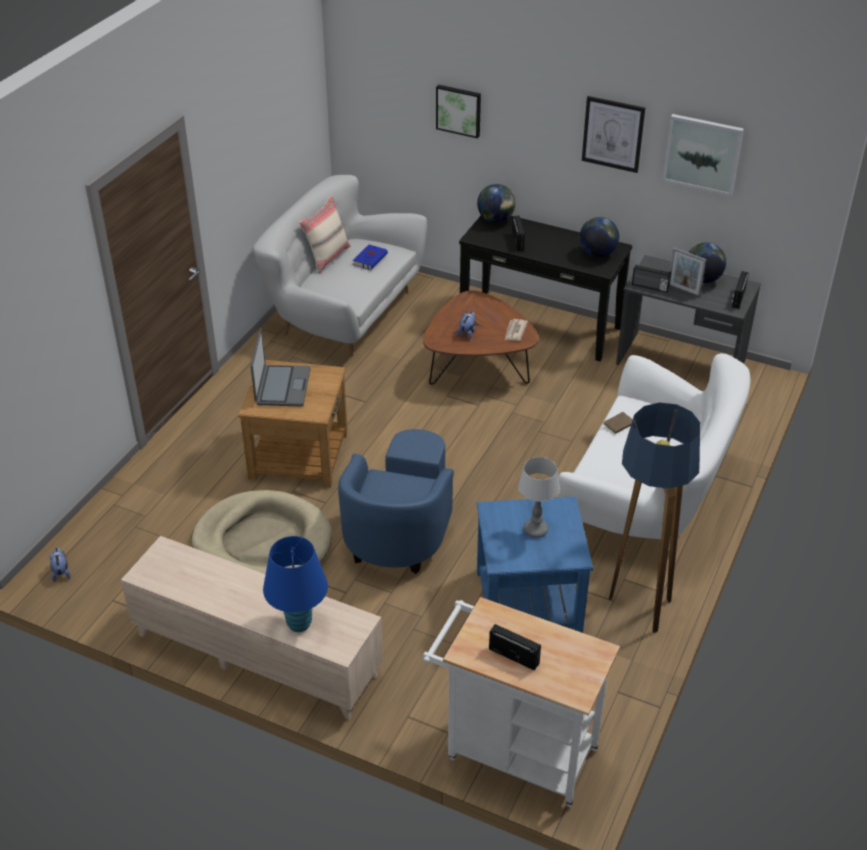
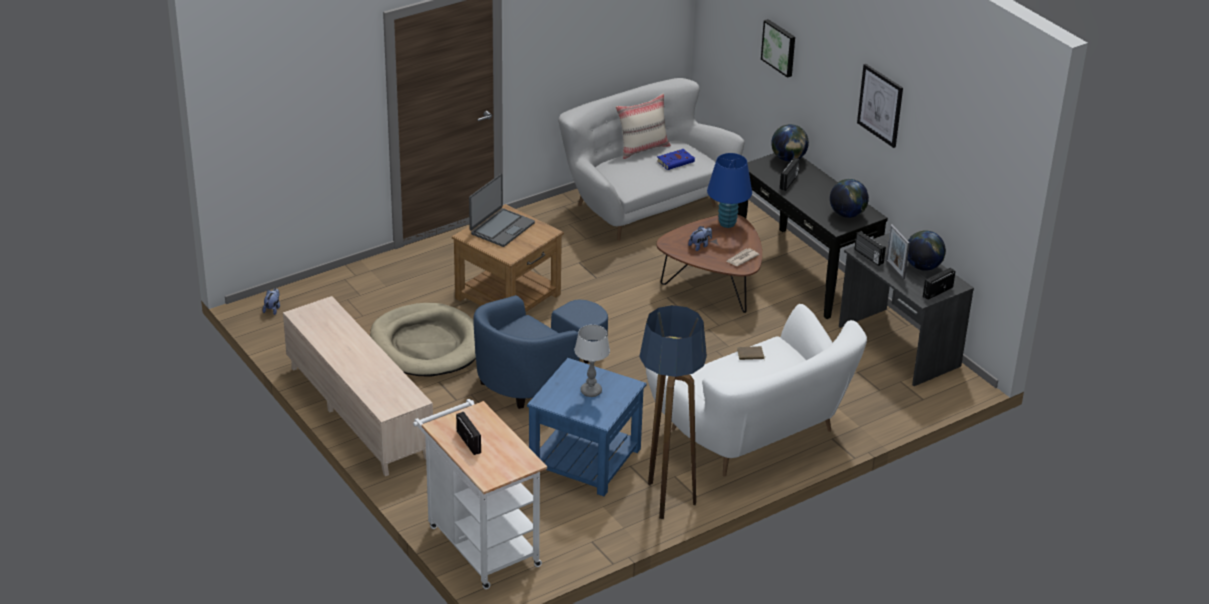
camera: 30 degrees right, 5 degrees down
blue table lamp [263,536,328,632] -> blue table lamp moved to [707,153,752,228]
picture [662,114,744,196] -> none

